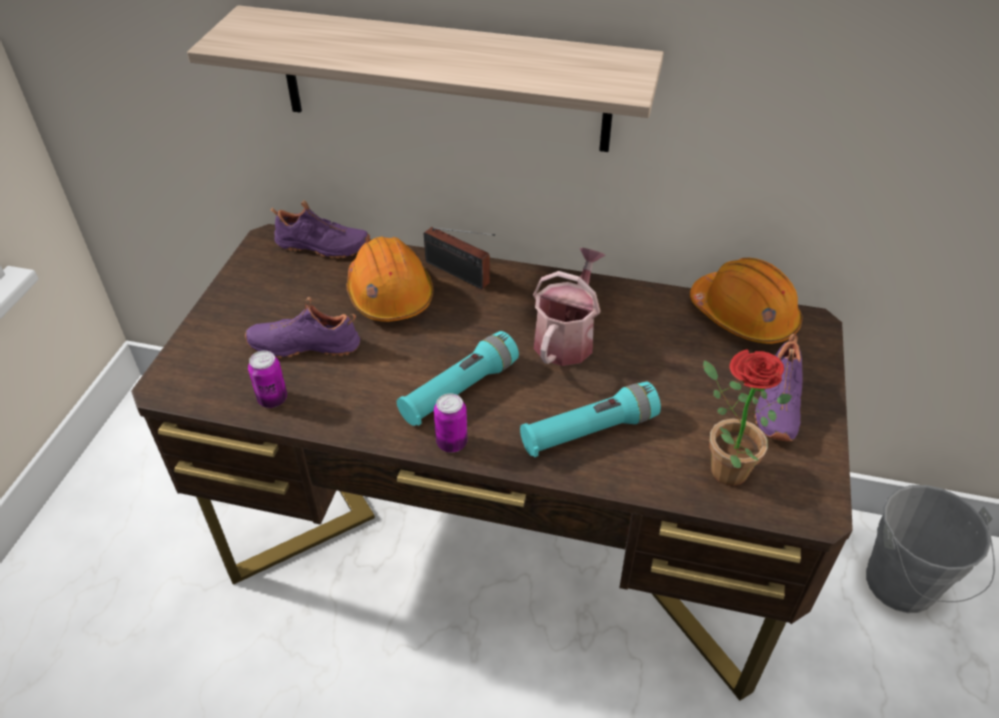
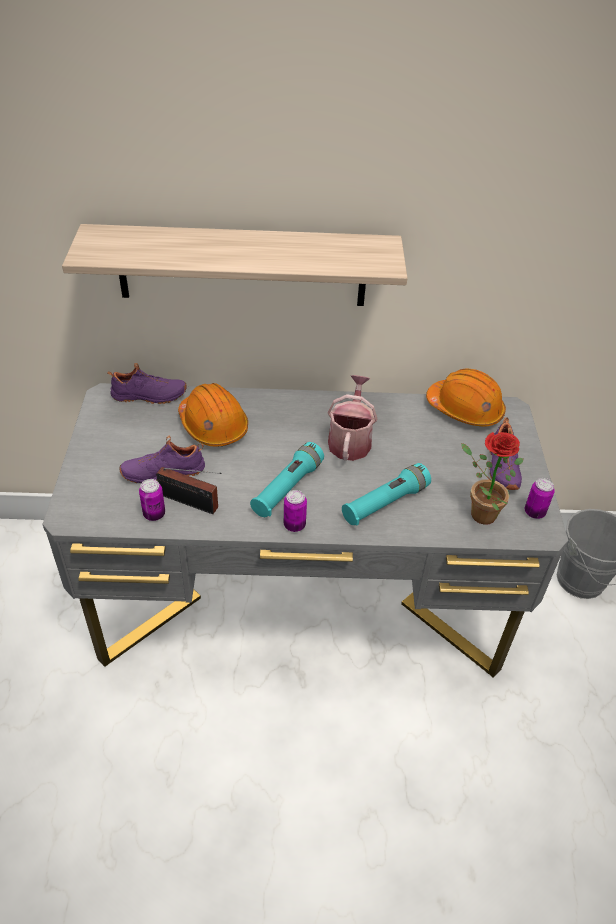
camera: 15 degrees left, 0 degrees up
brown desk [131,224,853,701] -> grey desk [42,383,568,678]
radio [424,227,495,289] -> radio moved to [156,467,221,514]
none -> can [525,478,555,519]

